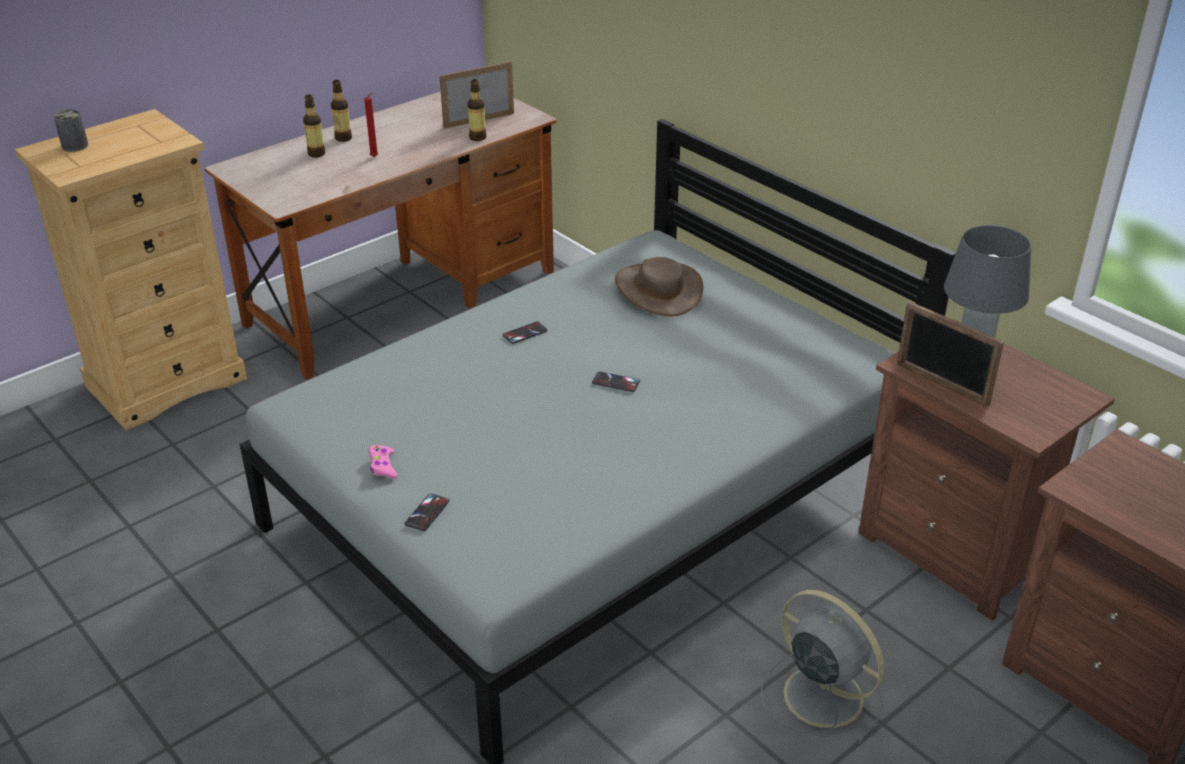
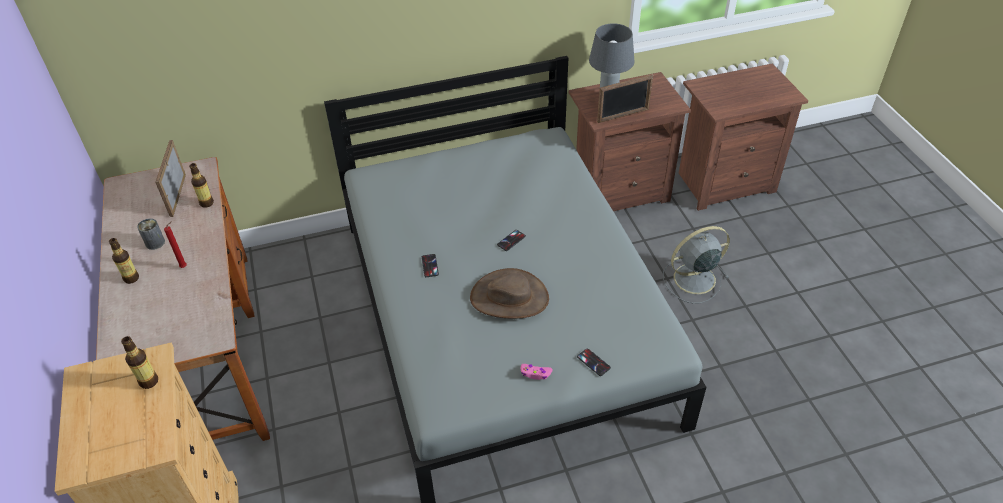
camera: 65 degrees left, 10 degrees up
can [54,110,88,152] -> can moved to [137,218,165,250]
bottle [303,94,325,158] -> bottle moved to [121,336,158,389]
brown hat [615,257,703,316] -> brown hat moved to [470,268,549,319]

